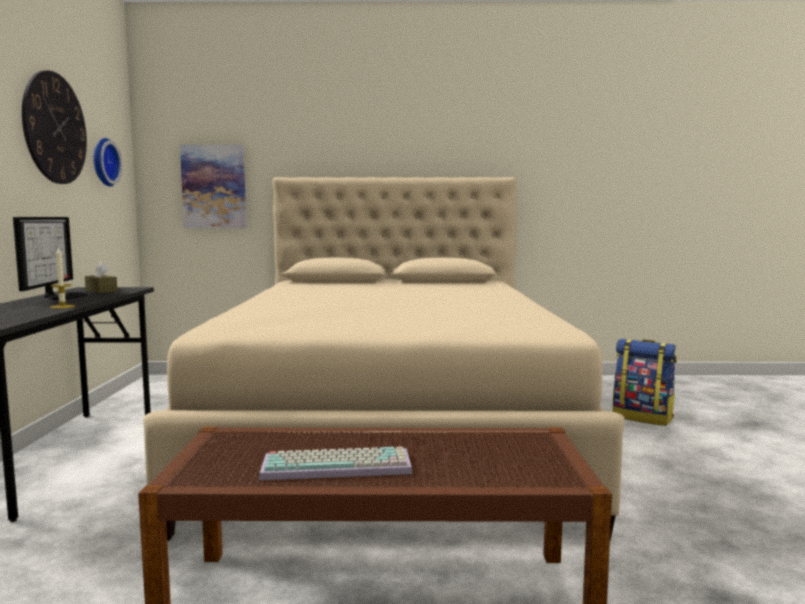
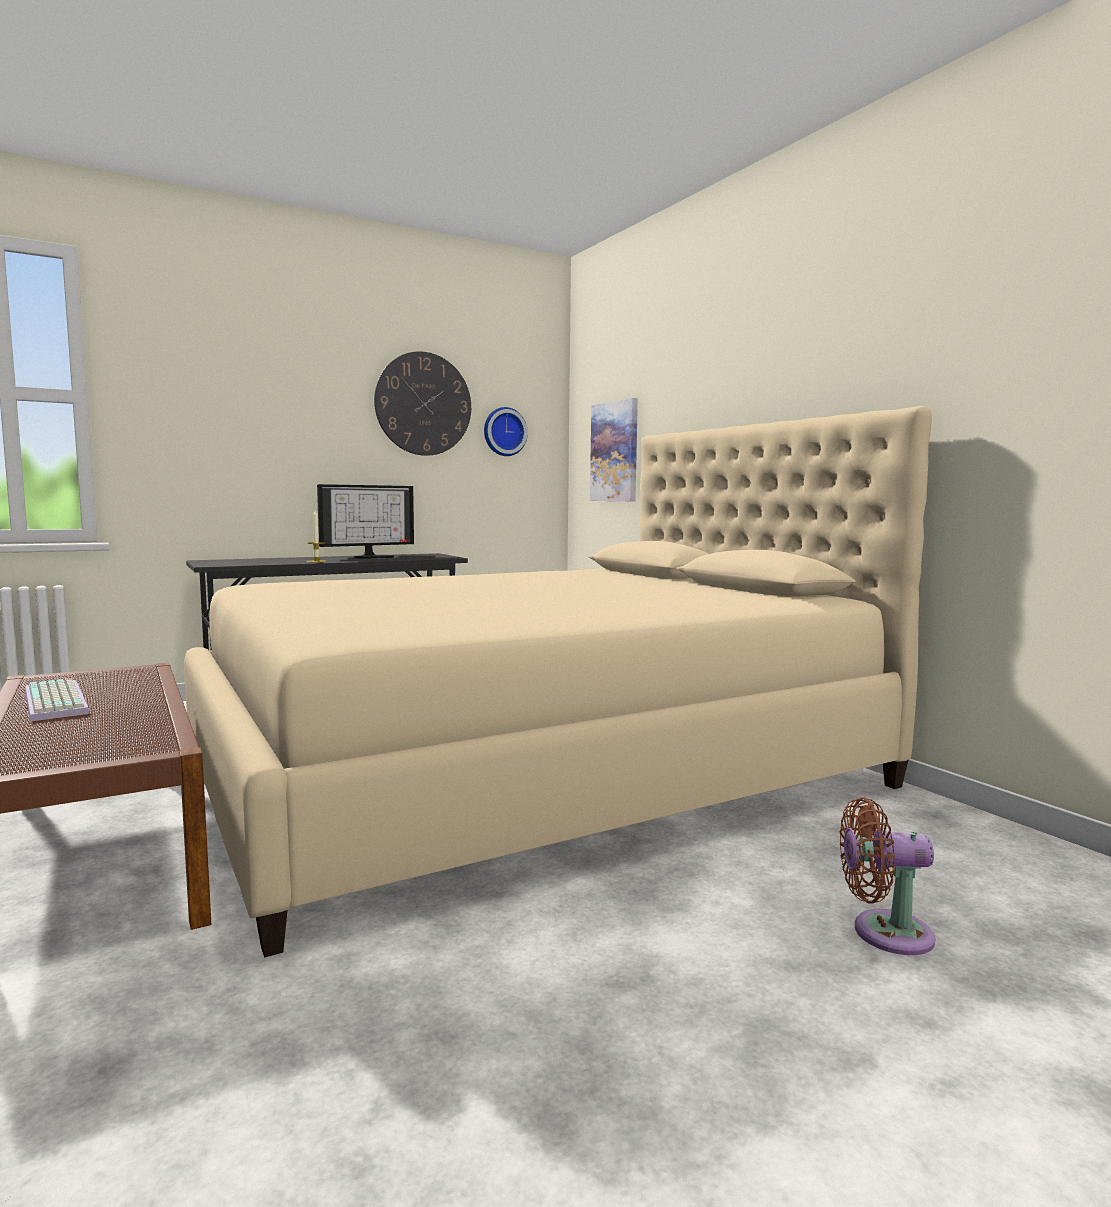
camera: 60 degrees right, 0 degrees up
brown tissue box [85,262,117,293] -> none
backpack [613,339,677,426] -> brown fan [840,798,936,955]

